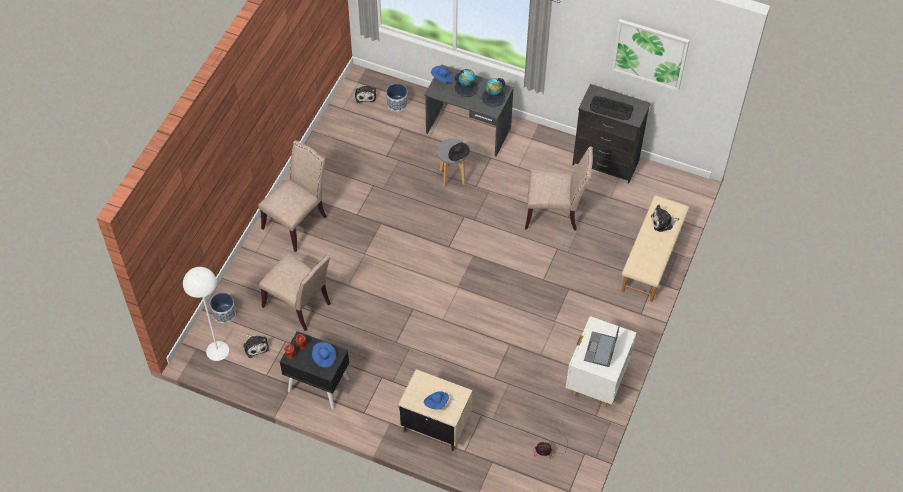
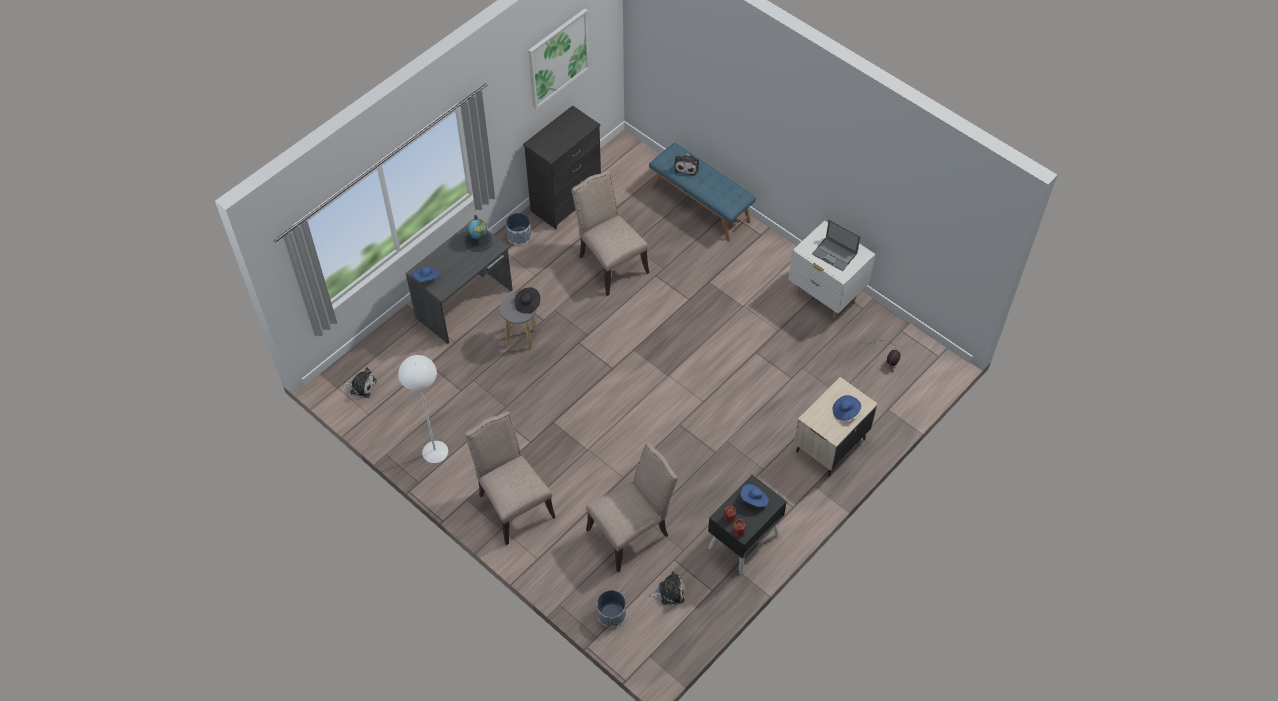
camera: 70 degrees left, 0 degrees up
white floor lamp [183,267,229,361] -> white floor lamp moved to [398,355,448,463]
planter [386,84,408,112] -> planter moved to [506,213,532,245]
globe [455,69,479,97] -> none
beige chair [525,146,593,230] -> beige chair turned 60 degrees counterclockwise [572,170,649,296]
keyboard [590,96,634,120] -> none
beige bench [621,196,689,302] -> blue bench [649,143,756,241]

